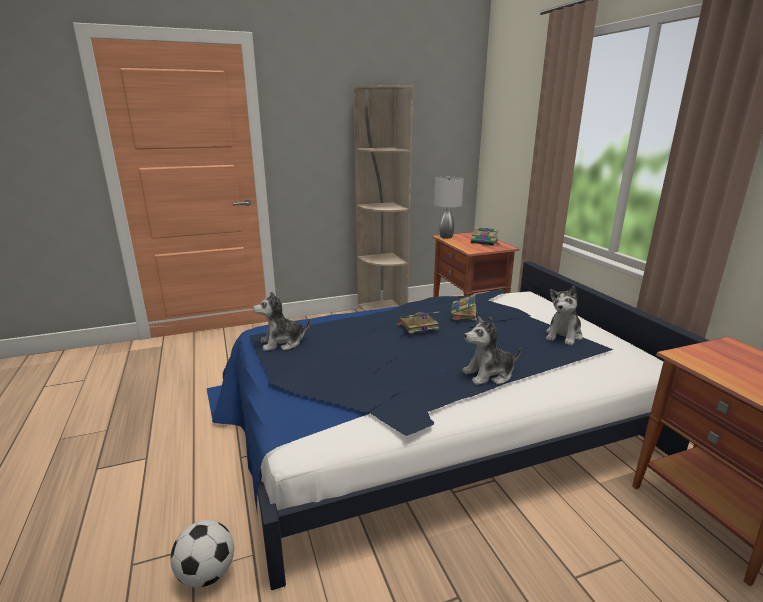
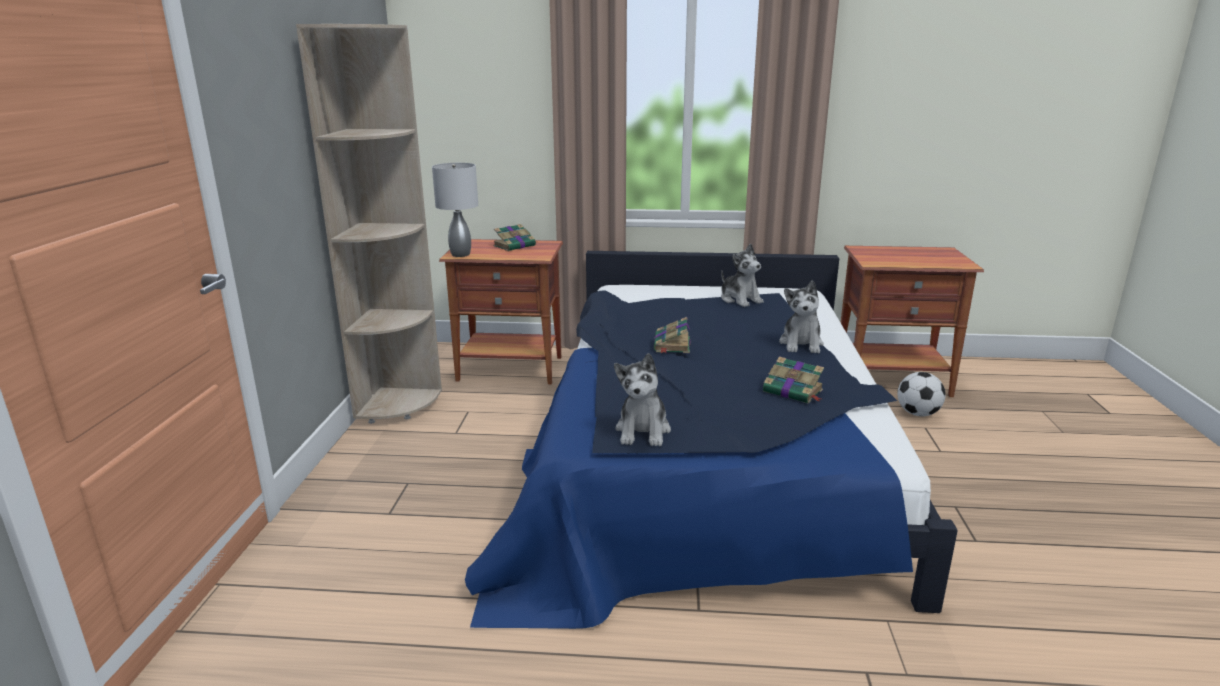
camera: 65 degrees left, 0 degrees up
football [171,520,234,588] -> football moved to [897,372,946,416]
book [450,294,478,321] -> book moved to [763,356,824,404]

